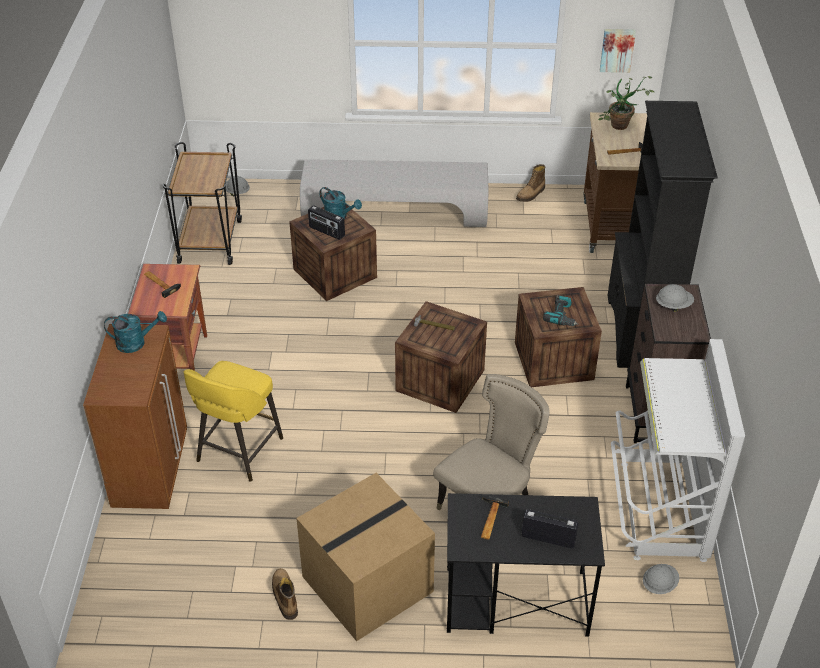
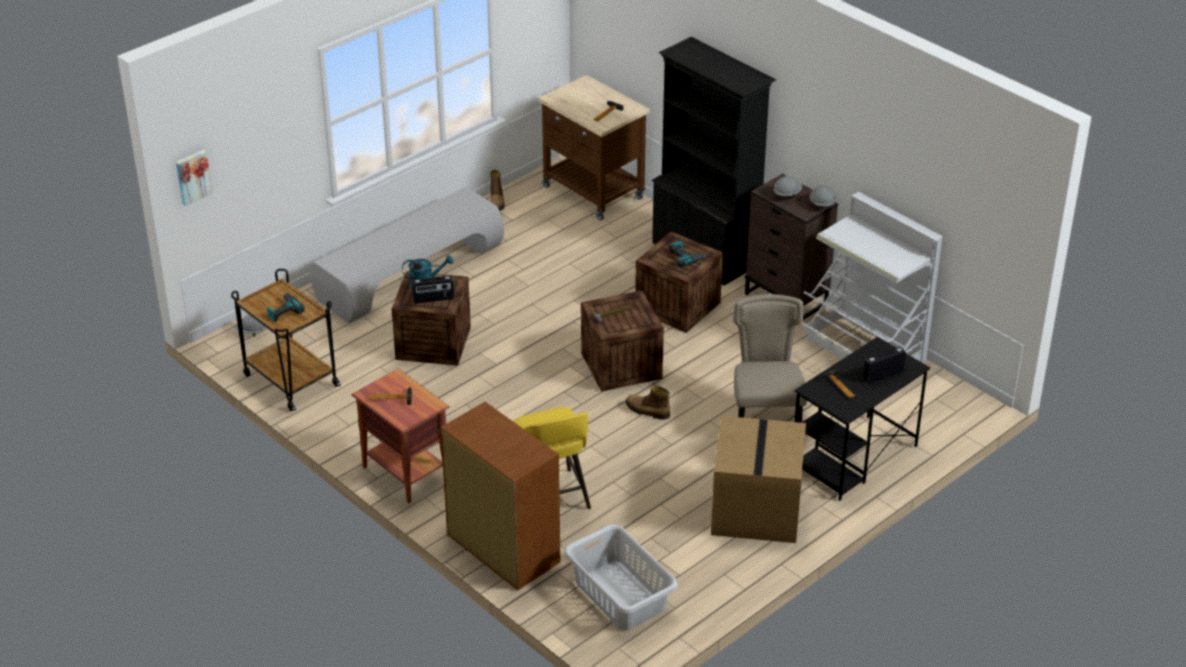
camera: 45 degrees left, 5 degrees down
turquoise watering can [104,311,167,353] -> none
boot [272,568,298,620] -> boot moved to [625,386,670,420]
potted plant [599,76,654,130] -> none
picture [600,29,636,73] -> picture moved to [176,150,213,206]
grey hard hat [643,564,679,594] -> grey hard hat moved to [810,185,836,207]
none -> power drill [266,293,305,322]
none -> grey laundry basket [564,524,678,630]

